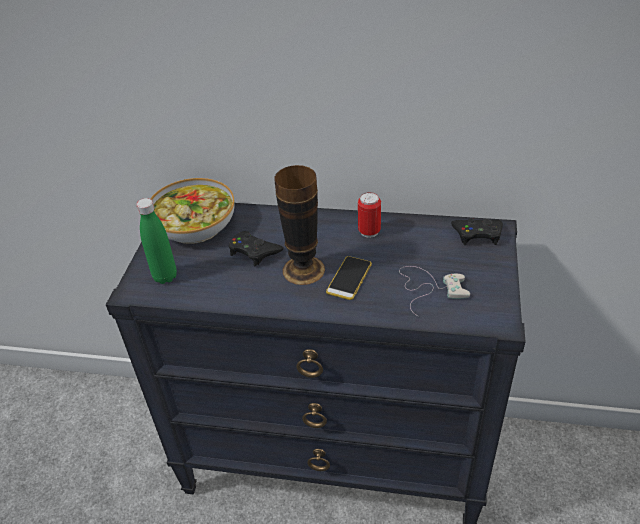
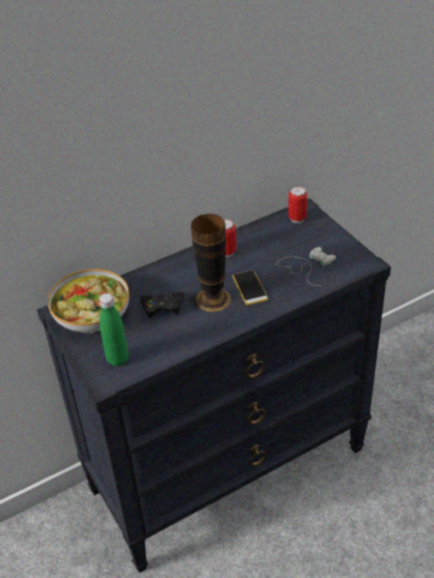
camera: 40 degrees left, 0 degrees up
black game controller [451,218,503,245] -> can [288,186,307,223]

